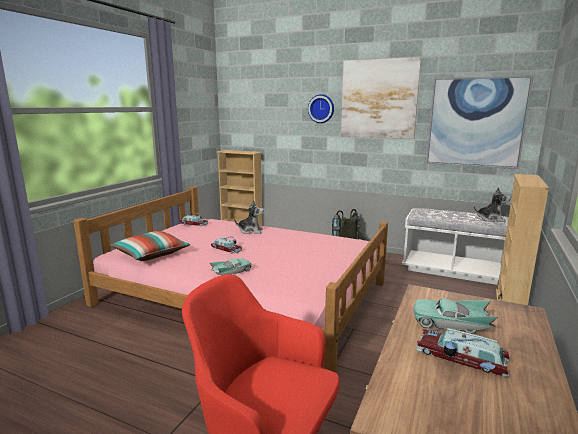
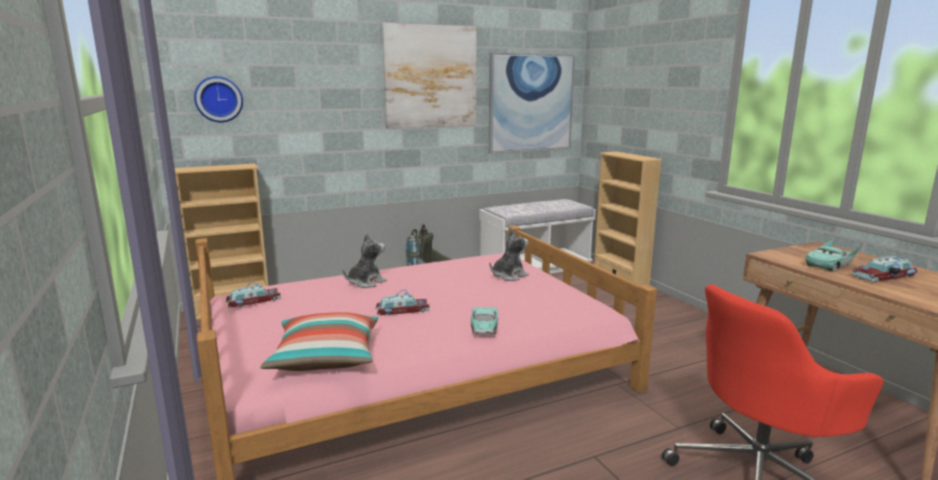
camera: 50 degrees left, 0 degrees up
wall clock [308,94,334,123] -> wall clock moved to [194,76,243,122]
plush toy [474,187,511,222] -> plush toy moved to [489,229,529,281]

